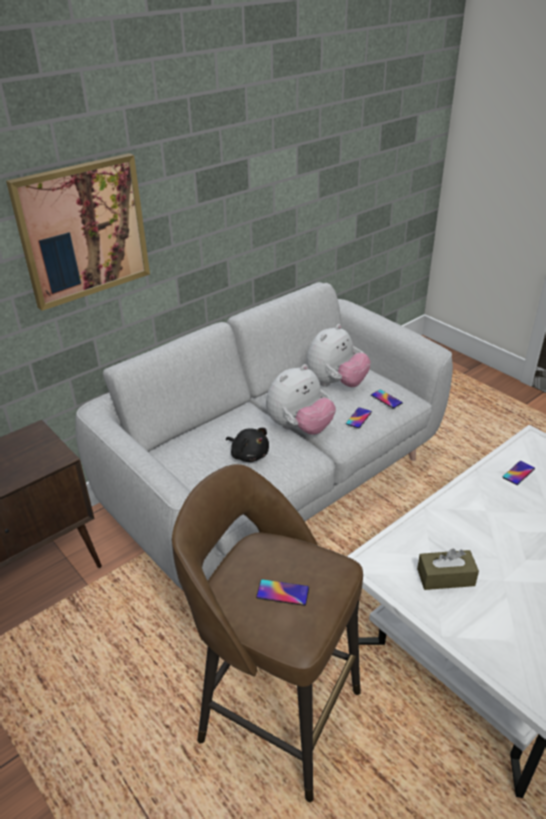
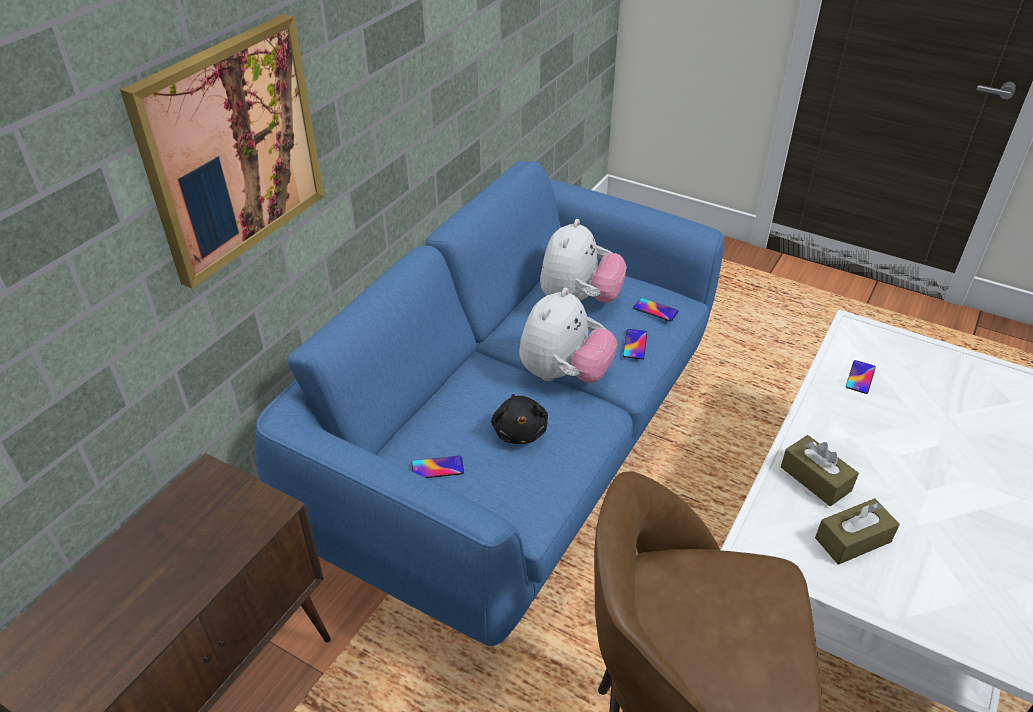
camera: 20 degrees left, 5 degrees up
grey sofa [75,282,453,590] -> blue sofa [255,161,723,646]
black plush toy [226,428,269,462] -> black plush toy turned 60 degrees clockwise [491,394,548,444]
phone [256,579,309,606] -> phone moved to [412,456,464,478]
none -> brown tissue box [781,435,859,506]

